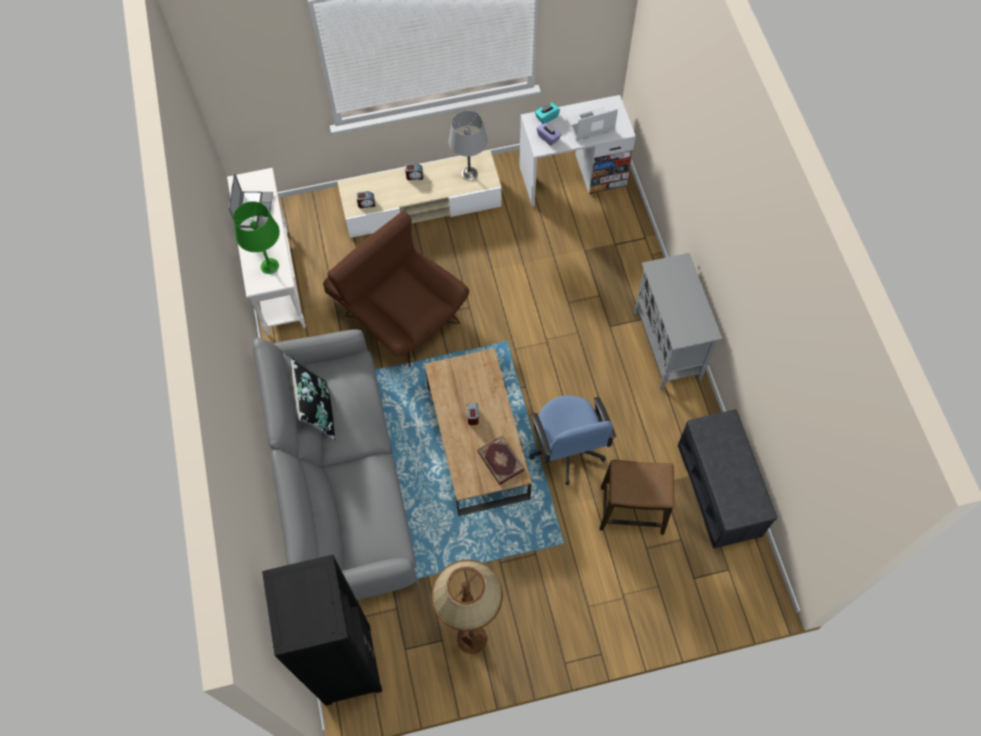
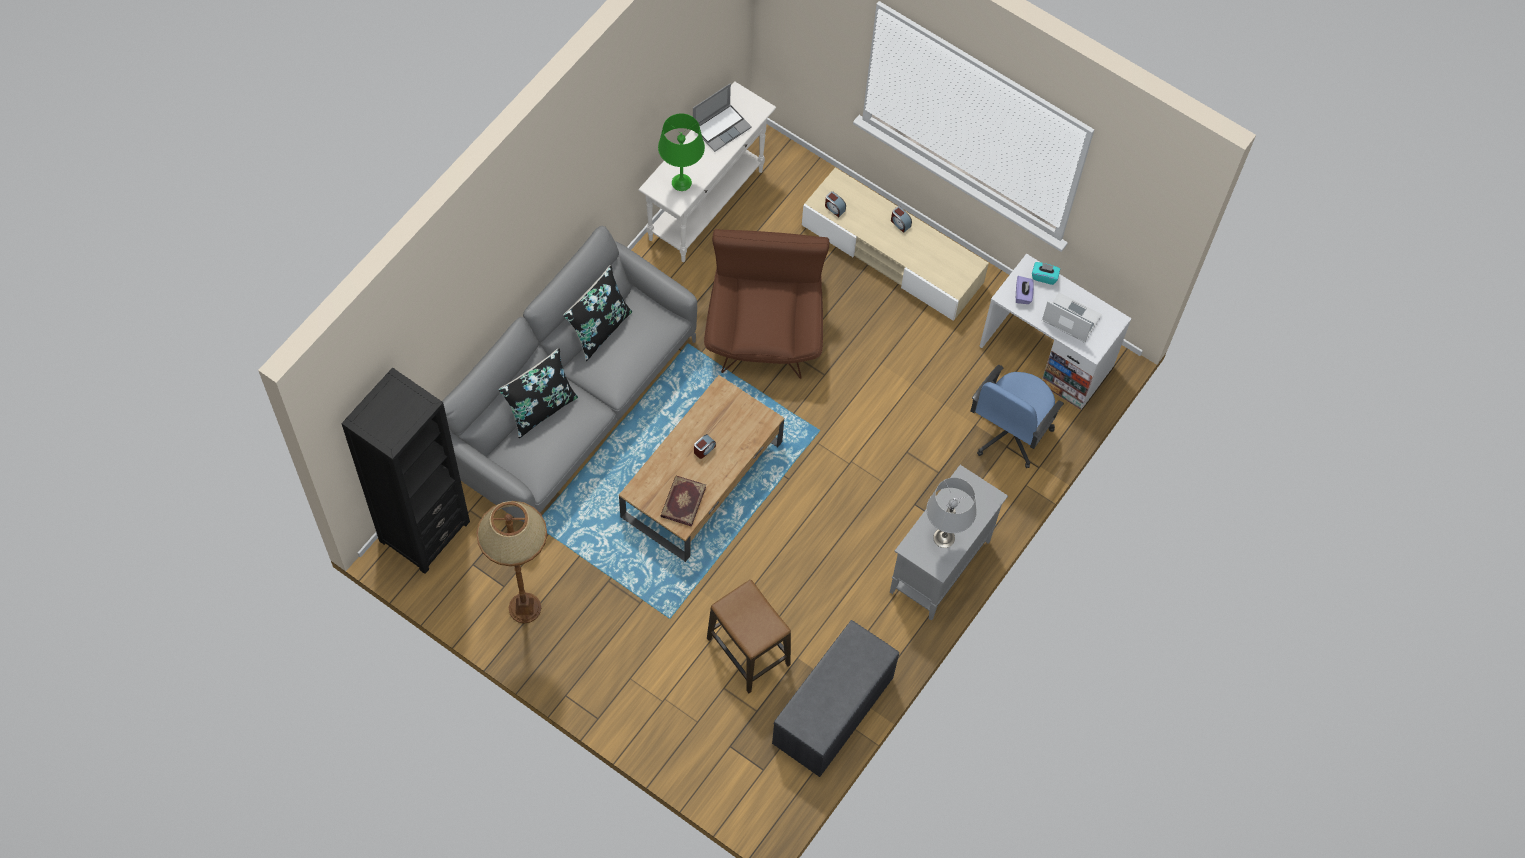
camera: 45 degrees right, 0 degrees up
grey table lamp [449,110,488,181] -> grey table lamp moved to [926,477,977,548]
blue office chair [529,395,616,485] -> blue office chair moved to [971,365,1064,468]
none -> black pillow [498,348,578,438]

